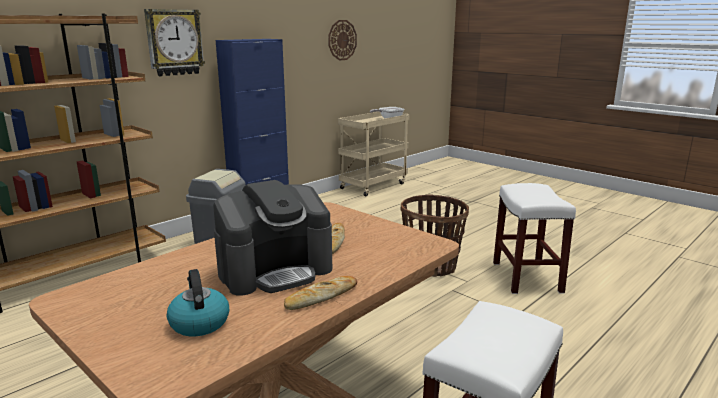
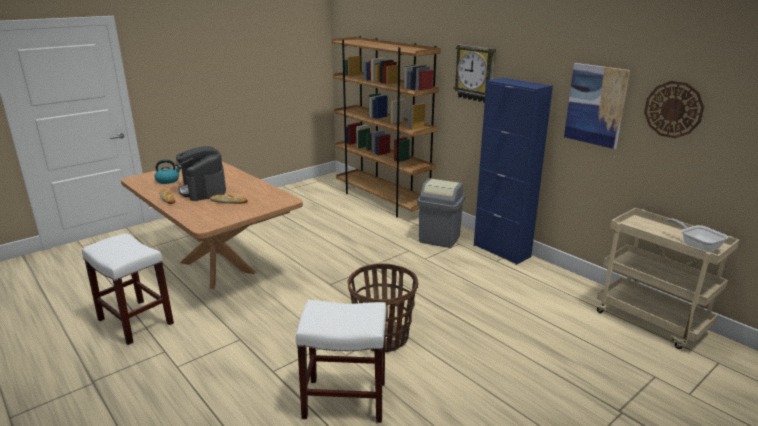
camera: 95 degrees right, 5 degrees up
none -> picture [564,63,630,149]

